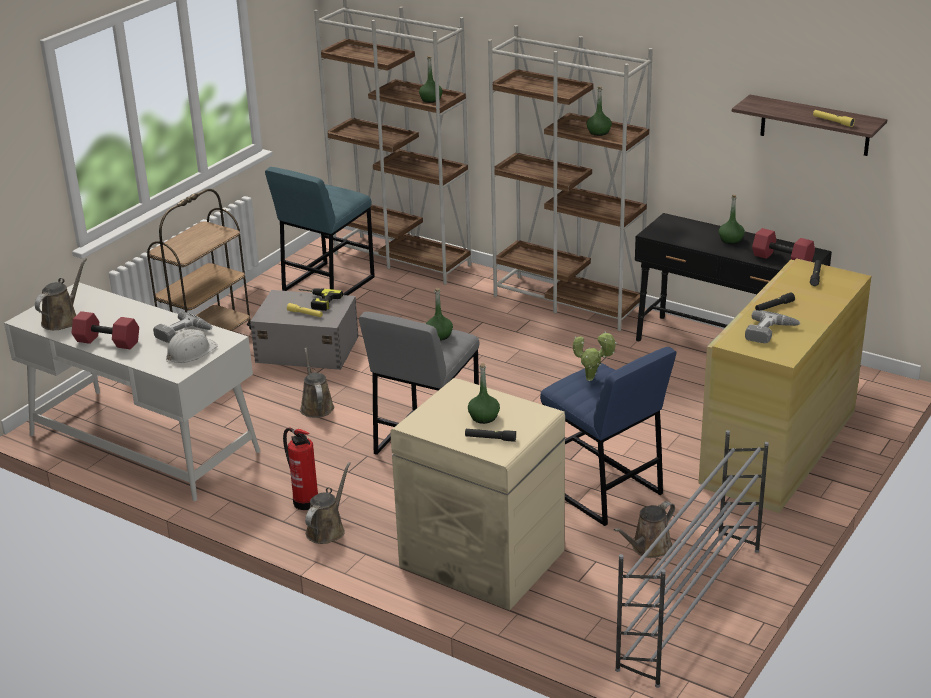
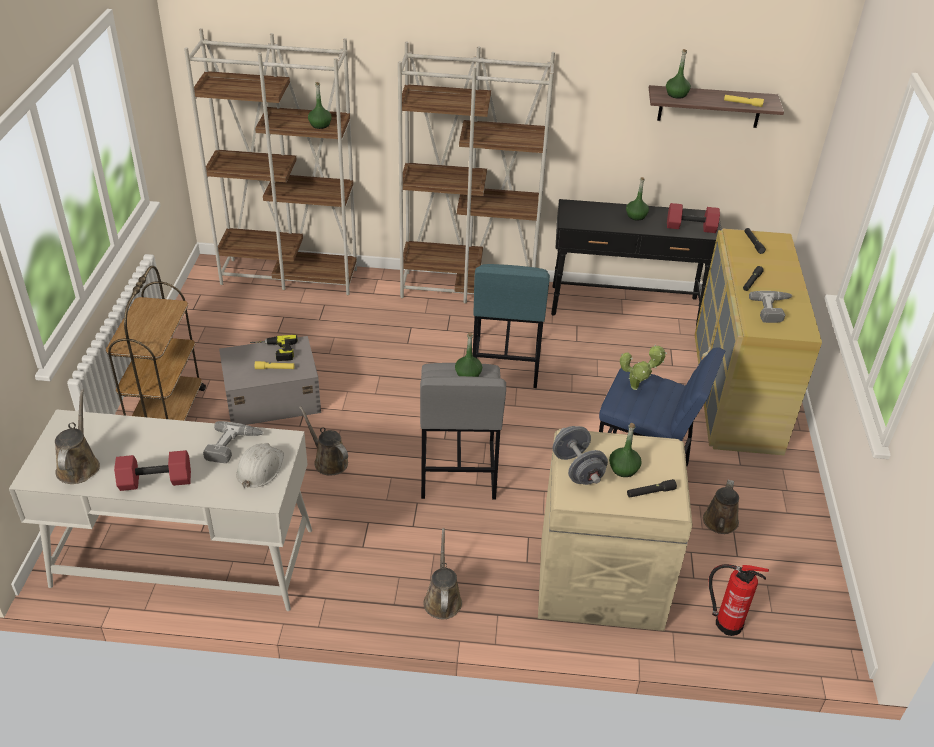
camera: 30 degrees left, 10 degrees up
blue stool [265,167,375,295] -> blue stool moved to [473,264,550,388]
fire extinguisher [283,427,318,510] -> fire extinguisher moved to [709,564,769,636]
green bottle [586,86,612,136] -> green bottle moved to [666,49,691,99]
grey shoe rack [615,430,769,688] -> none
none -> grey dumbbell [553,426,608,485]

